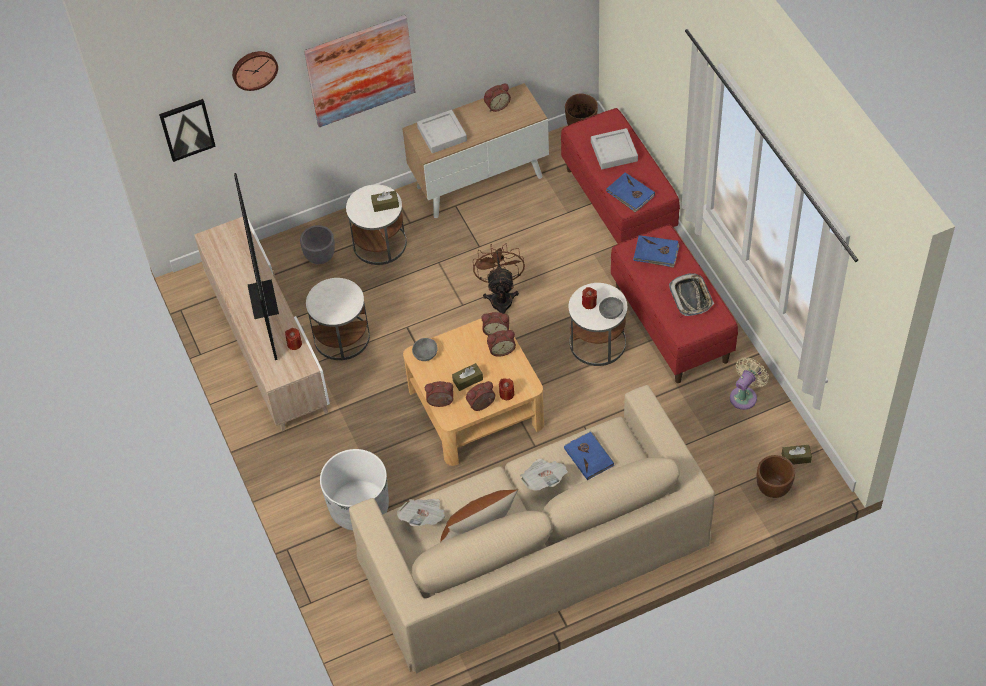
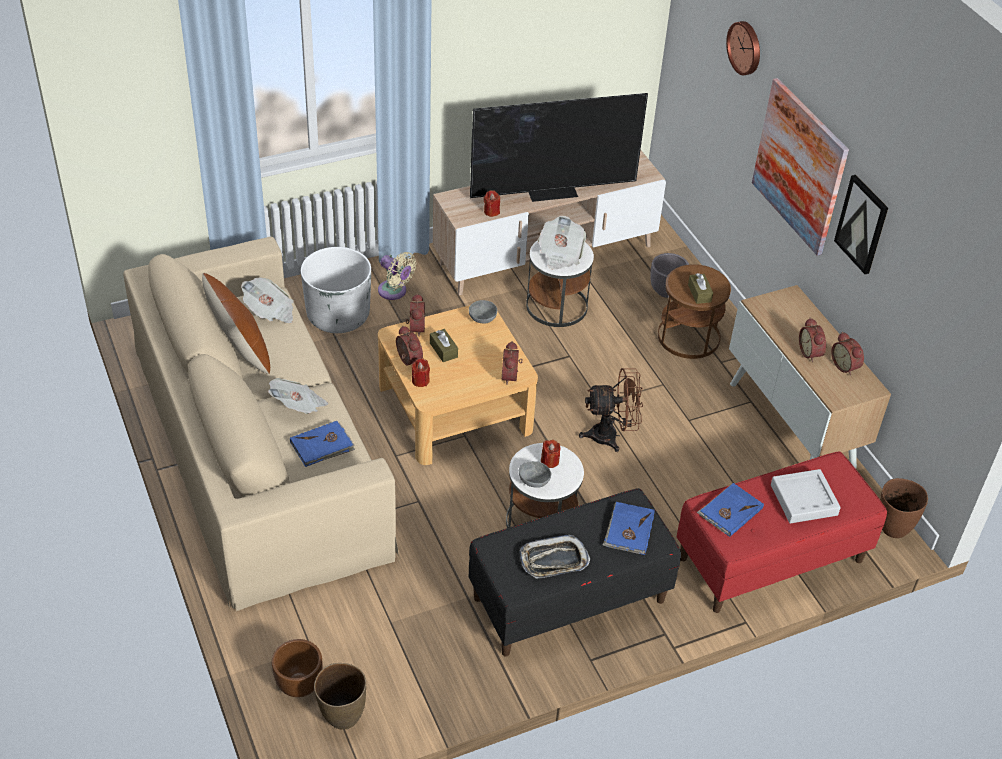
camera: 85 degrees right, 10 degrees down
picture [159,99,216,162] -> picture moved to [834,175,888,274]
white side table [346,184,407,265] -> brown side table [658,264,731,359]
grey tray [417,110,467,153] -> none
alarm clock [487,330,516,357] -> alarm clock moved to [799,317,826,362]
red bench [611,224,738,383] -> black bench [469,488,681,656]
beige fan [730,357,769,410] -> beige fan moved to [378,252,416,300]
brown tissue box [782,445,812,465] -> brown vase [314,663,366,730]
none -> newspaper [538,216,587,270]

